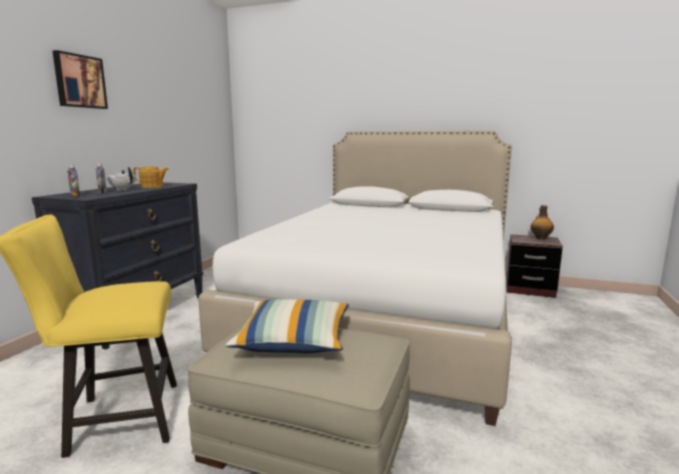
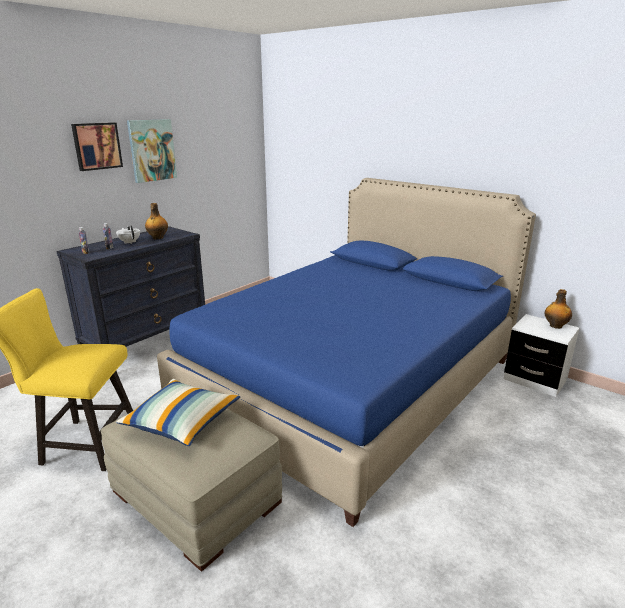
camera: 20 degrees right, 10 degrees up
teapot [133,167,169,188] -> bottle [145,203,168,239]
white bed [198,131,512,426] -> blue bed [157,178,536,527]
brown nightstand [506,234,563,298] -> white nightstand [504,314,579,397]
none -> picture [127,119,177,183]

